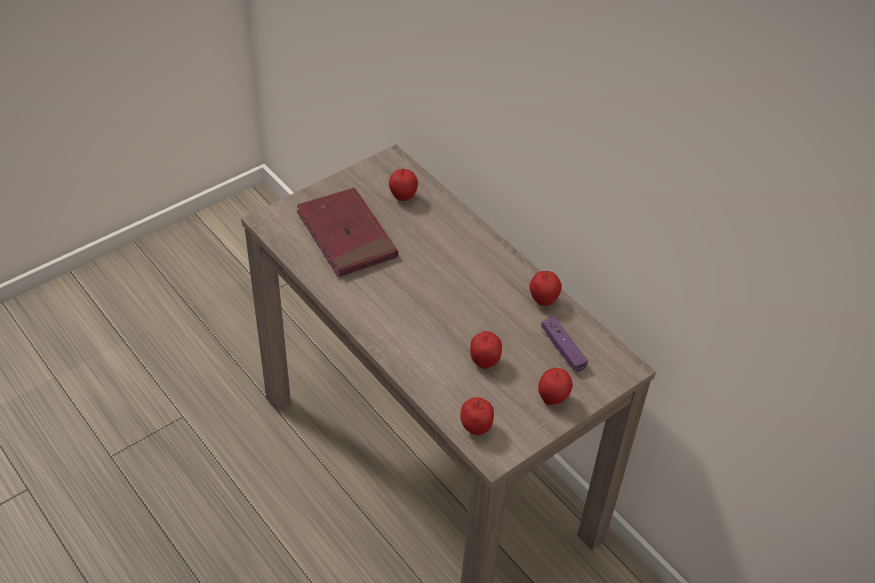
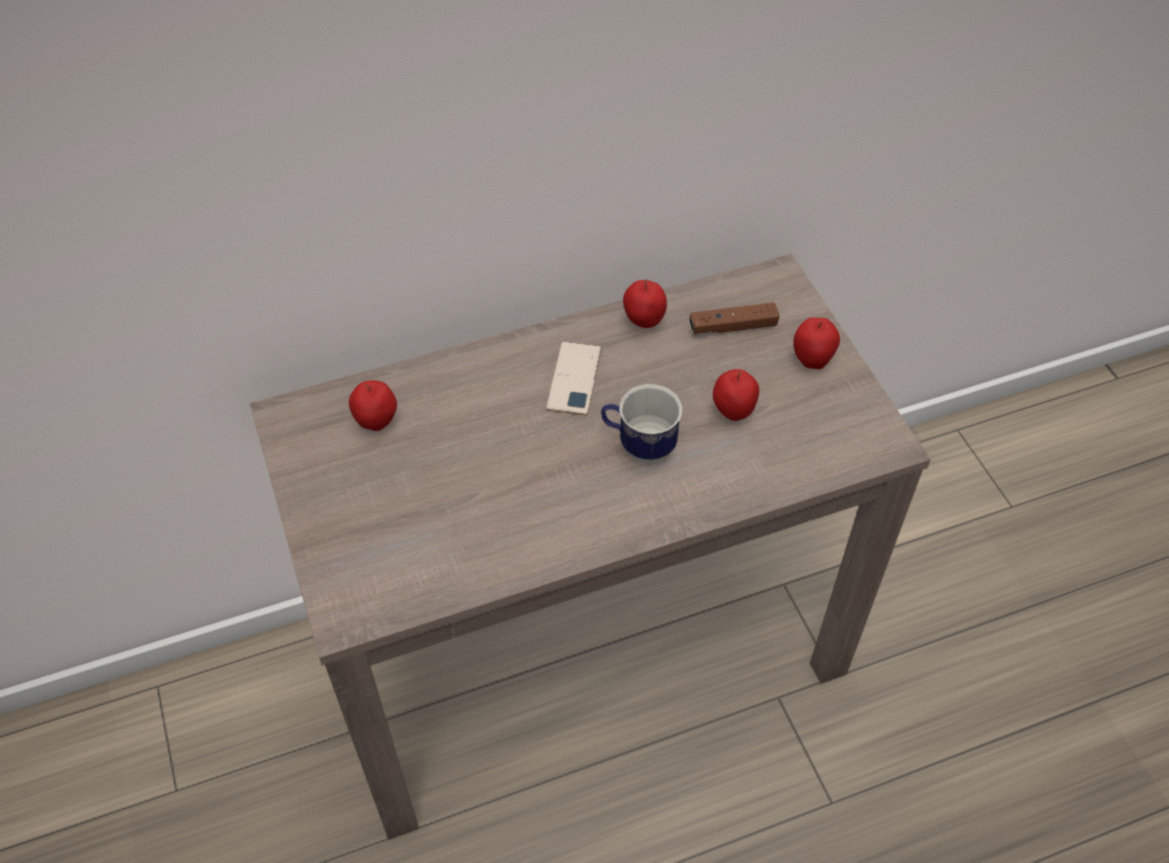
camera: 70 degrees left, 5 degrees up
red book [297,188,398,277] -> none
apple [460,397,494,435] -> none
purple game controller [541,317,588,372] -> brown game controller [689,302,780,334]
none -> phone [546,342,602,415]
none -> mug [601,384,682,463]

